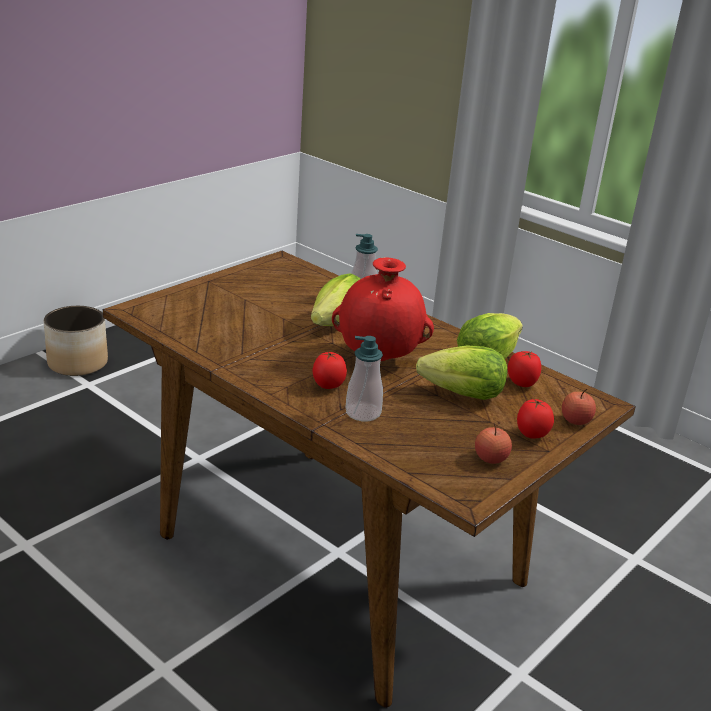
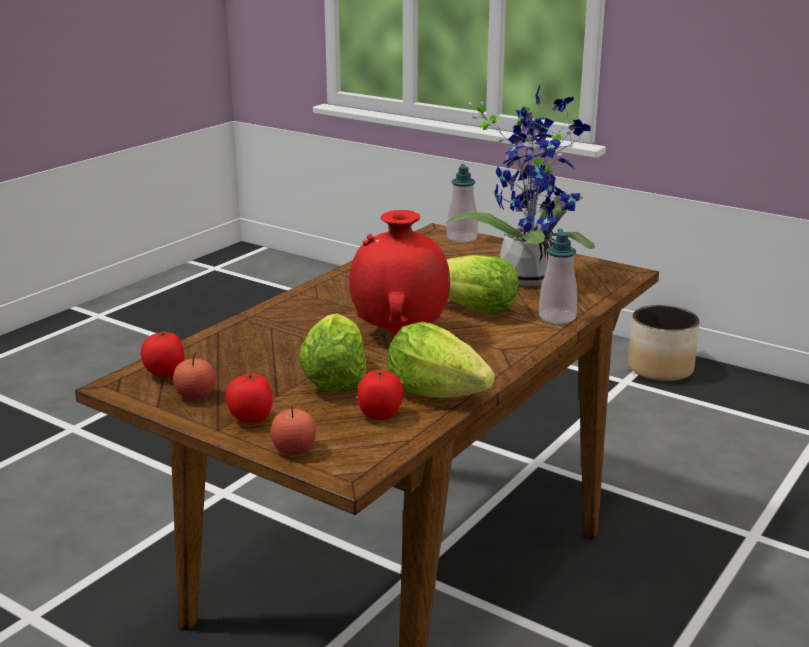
camera: 85 degrees right, 5 degrees down
tomato [313,351,347,389] -> tomato moved to [140,331,184,377]
soap dispenser [345,336,383,421] -> soap dispenser moved to [447,164,478,242]
none -> potted plant [445,85,595,286]

